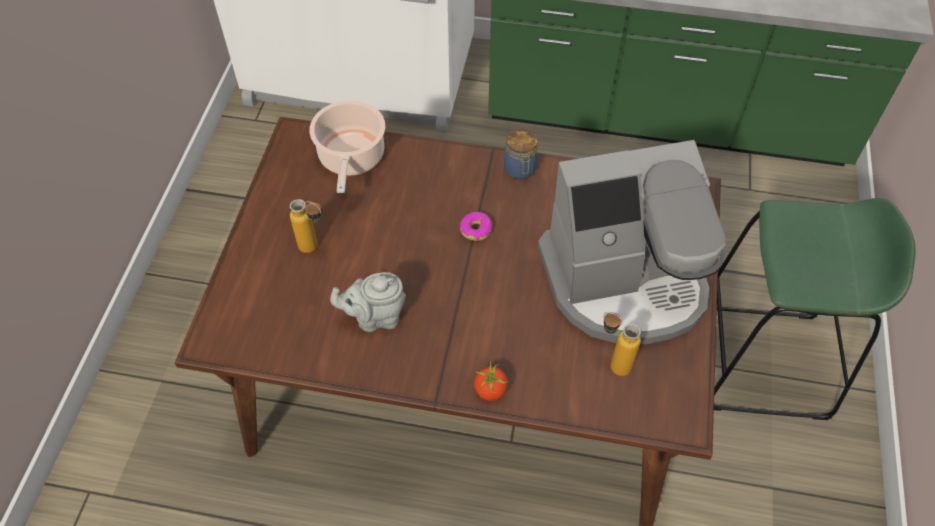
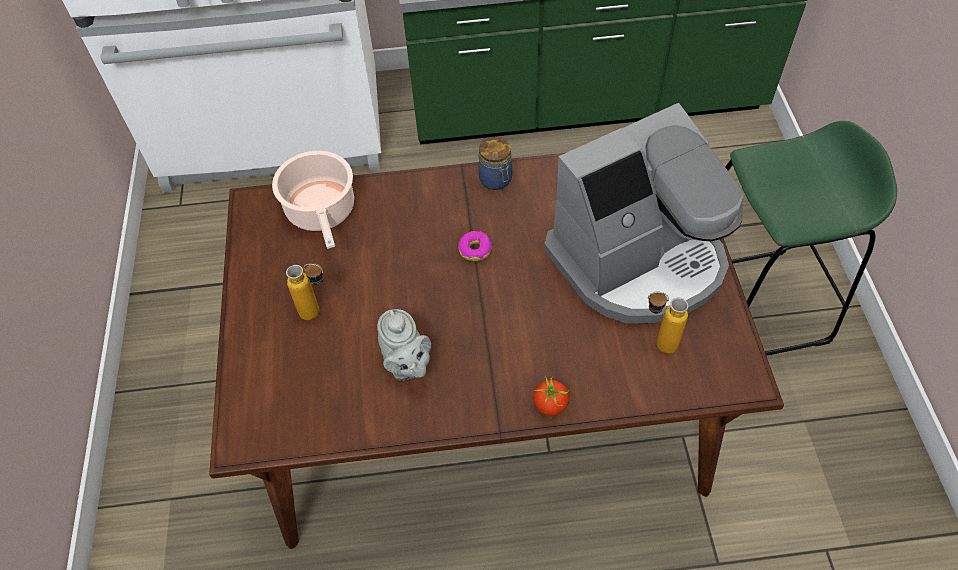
camera: 15 degrees left, 0 degrees up
grey teapot [330,272,406,332] -> grey teapot turned 90 degrees counterclockwise [377,309,431,381]

